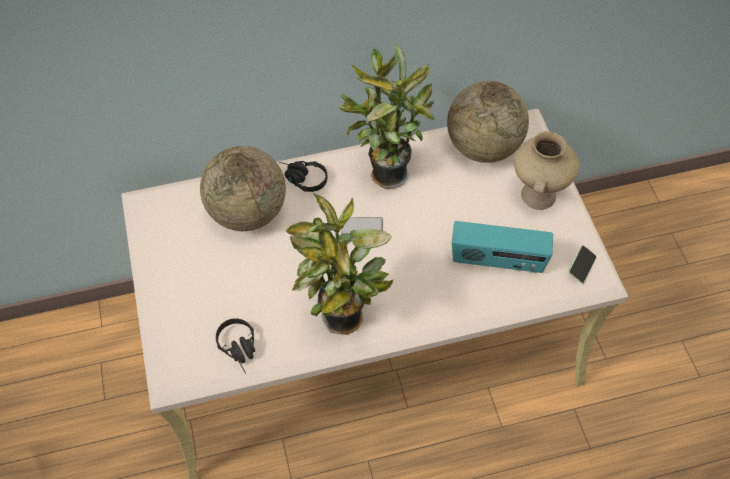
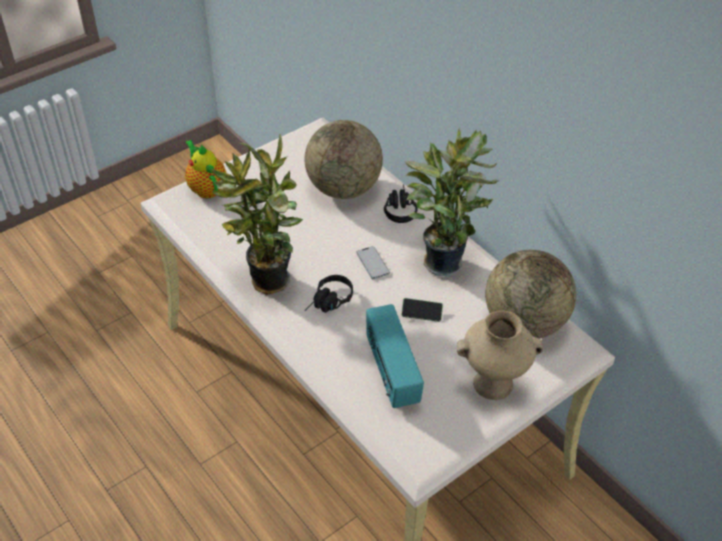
camera: 65 degrees right, 10 degrees down
black headphones [216,318,255,374] -> black headphones moved to [305,275,353,313]
phone [568,245,596,284] -> phone moved to [401,298,443,322]
none -> teapot [185,140,226,198]

